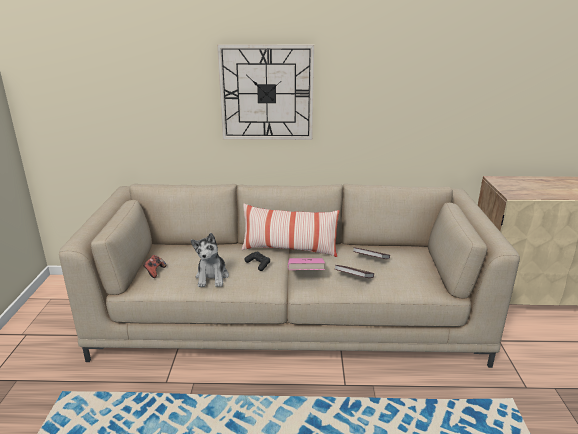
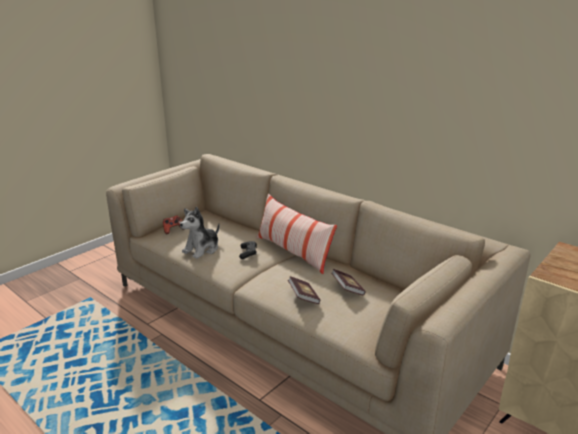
camera: 40 degrees right, 0 degrees up
wall clock [217,44,314,140] -> none
pink book [288,258,325,270] -> none

